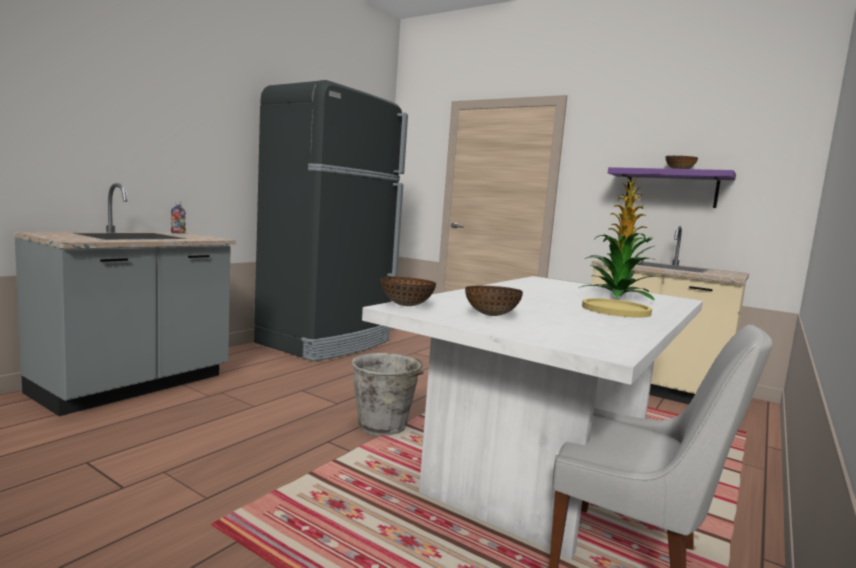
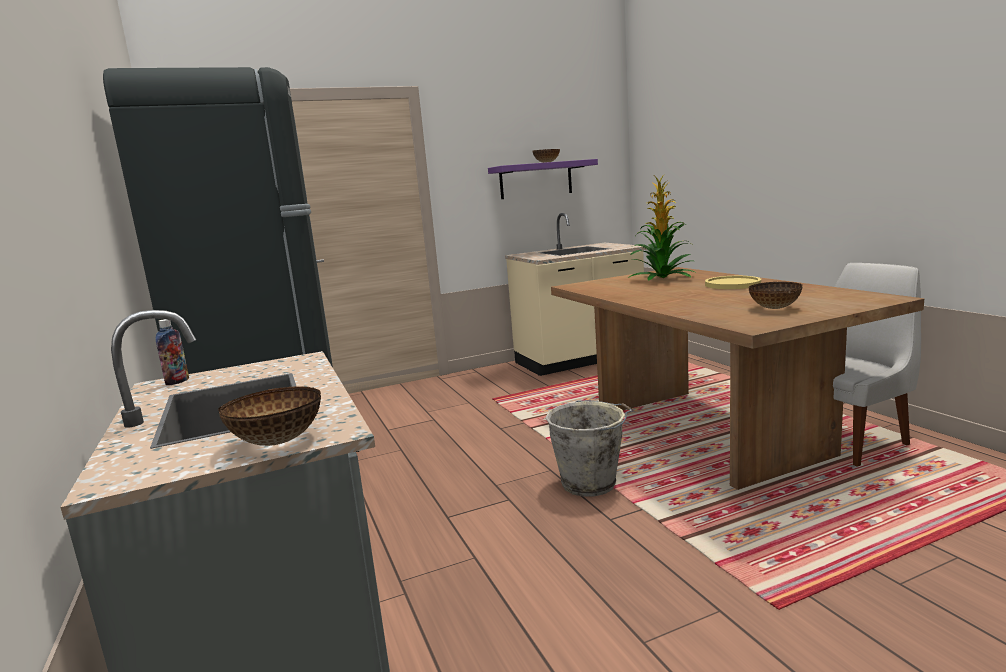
camera: 55 degrees left, 5 degrees up
white dining table [362,276,703,559] -> brown dining table [551,267,924,490]
bowl [381,276,436,306] -> bowl moved to [218,386,321,446]

